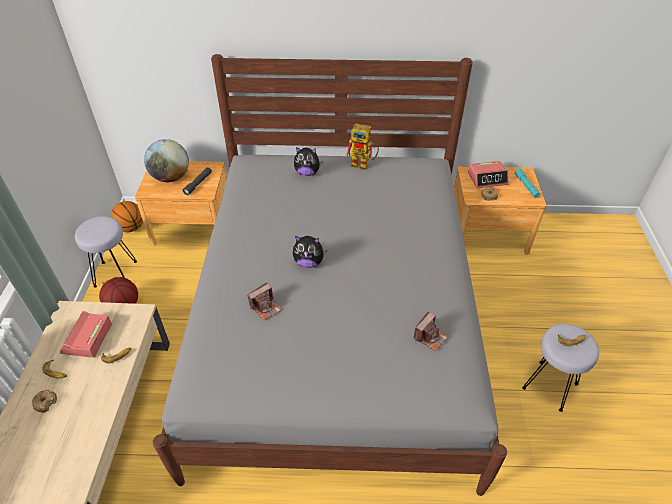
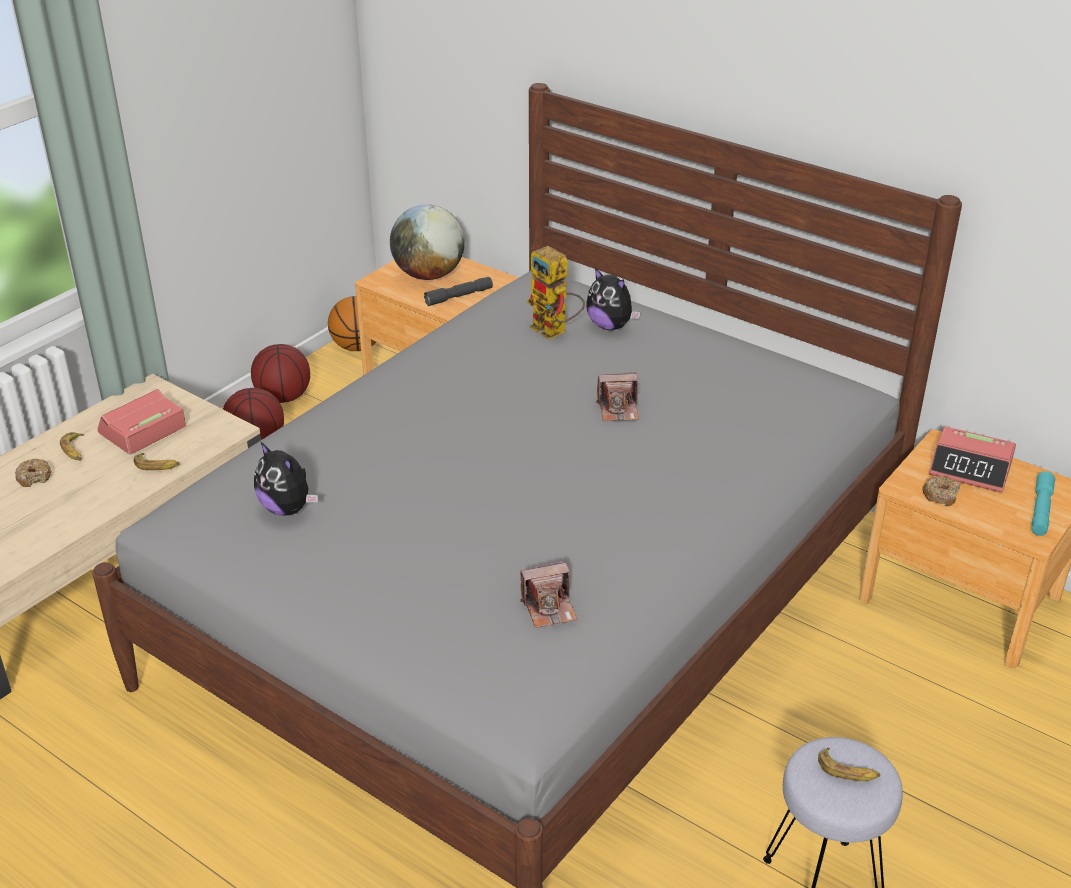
camera: 35 degrees right, 10 degrees down
grey stool [75,216,137,288] -> basketball [251,344,310,403]
camera [247,282,282,321] -> camera moved to [596,372,639,421]
plush toy [293,236,327,268] -> plush toy moved to [254,441,318,516]
toy robot [346,124,379,170] -> toy robot moved to [527,246,585,340]

